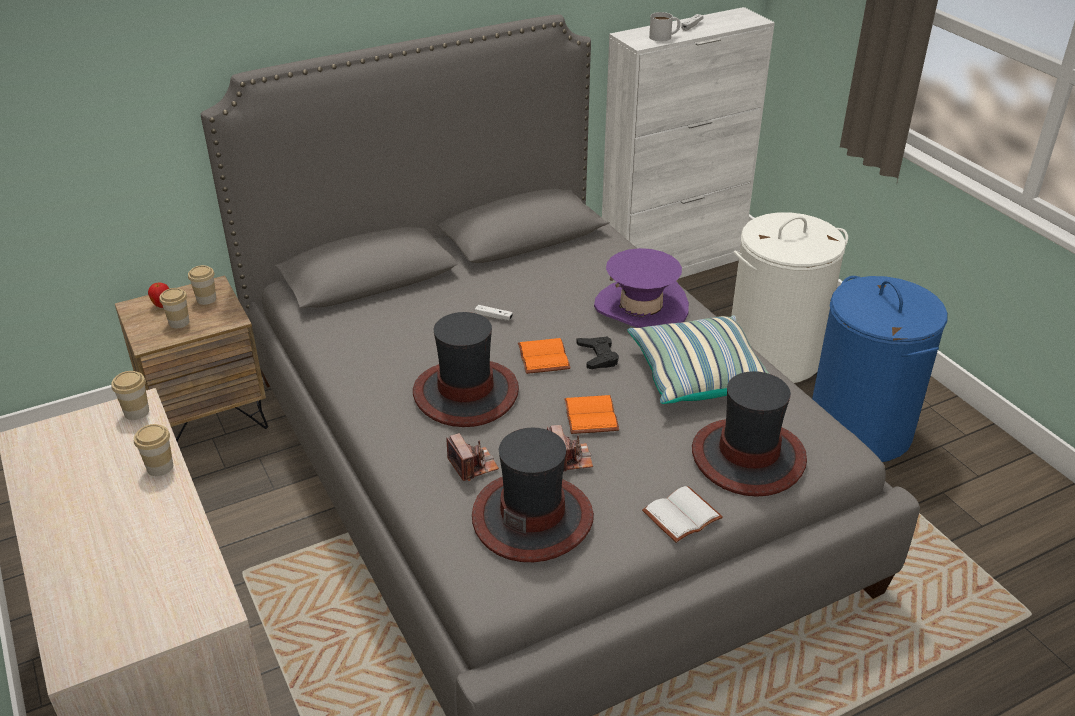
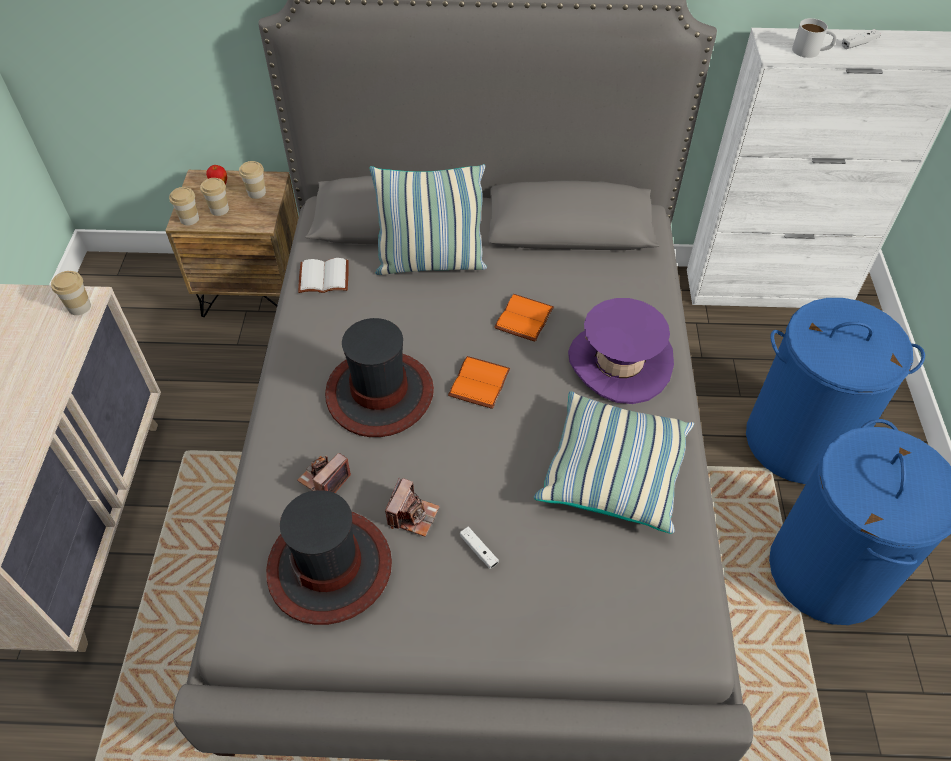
camera: 30 degrees right, 15 degrees up
cup [134,424,173,476] -> cup moved to [169,187,199,226]
camera [447,433,499,481] -> camera turned 150 degrees counterclockwise [297,453,351,493]
white game controller [475,305,513,320] -> white game controller moved to [460,526,499,569]
orange book [564,395,619,434] -> orange book moved to [494,294,554,342]
black game controller [576,337,619,369] -> none
white book [642,486,723,543] -> white book moved to [298,258,349,293]
hat [692,371,807,497] -> none
white laundry basket [731,212,848,383] -> blue laundry basket [746,298,925,484]
none -> pillow [369,164,487,275]

